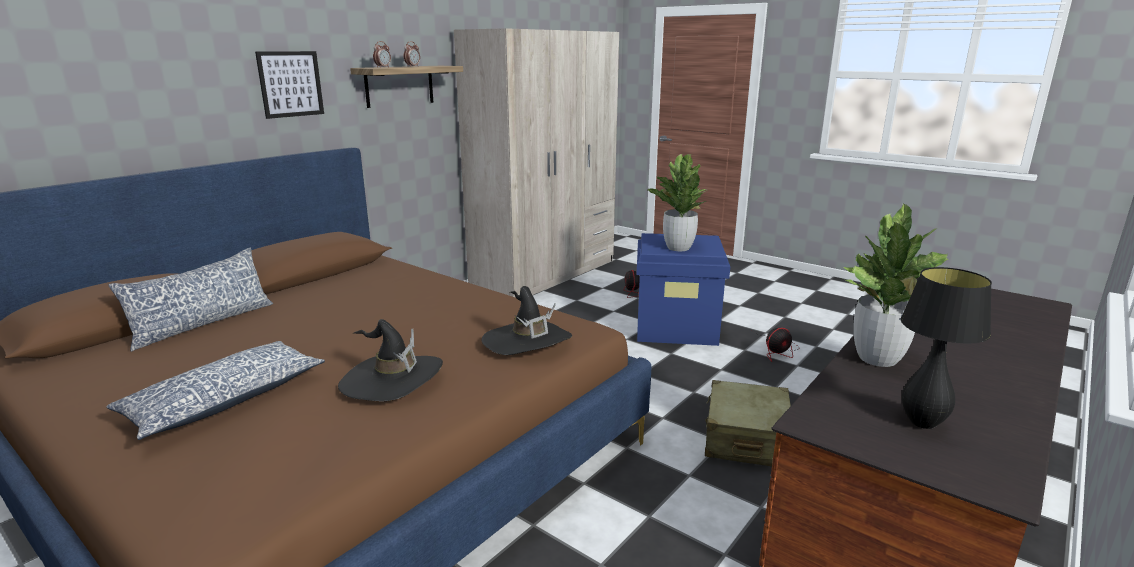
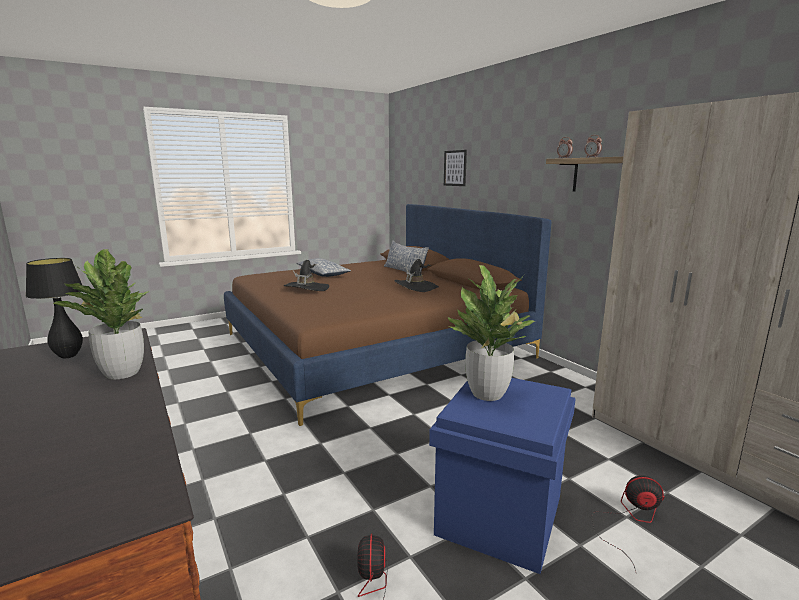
camera: 110 degrees right, 5 degrees down
picture [255,51,324,119] -> picture moved to [444,150,467,186]
black hat [482,286,572,355] -> black hat moved to [394,259,439,292]
beige suitcase [705,380,791,466] -> none

